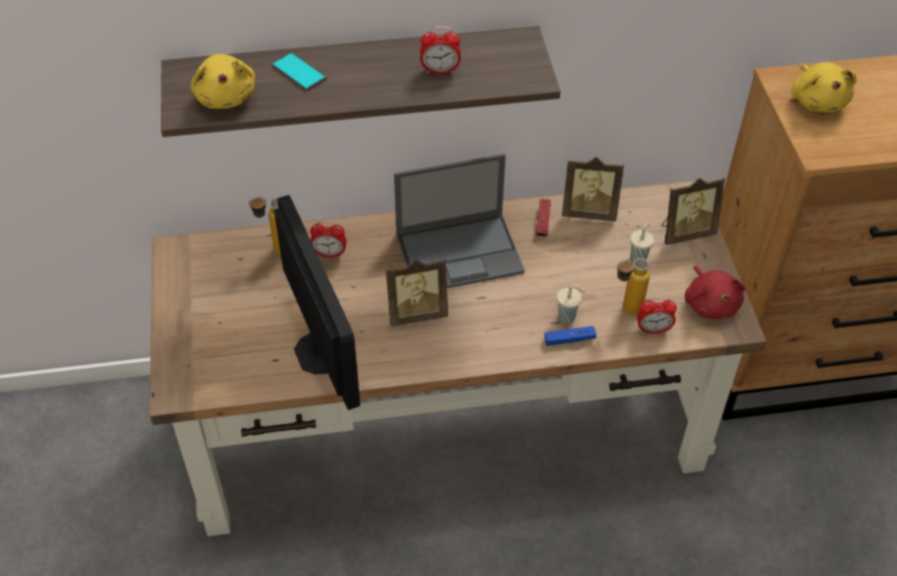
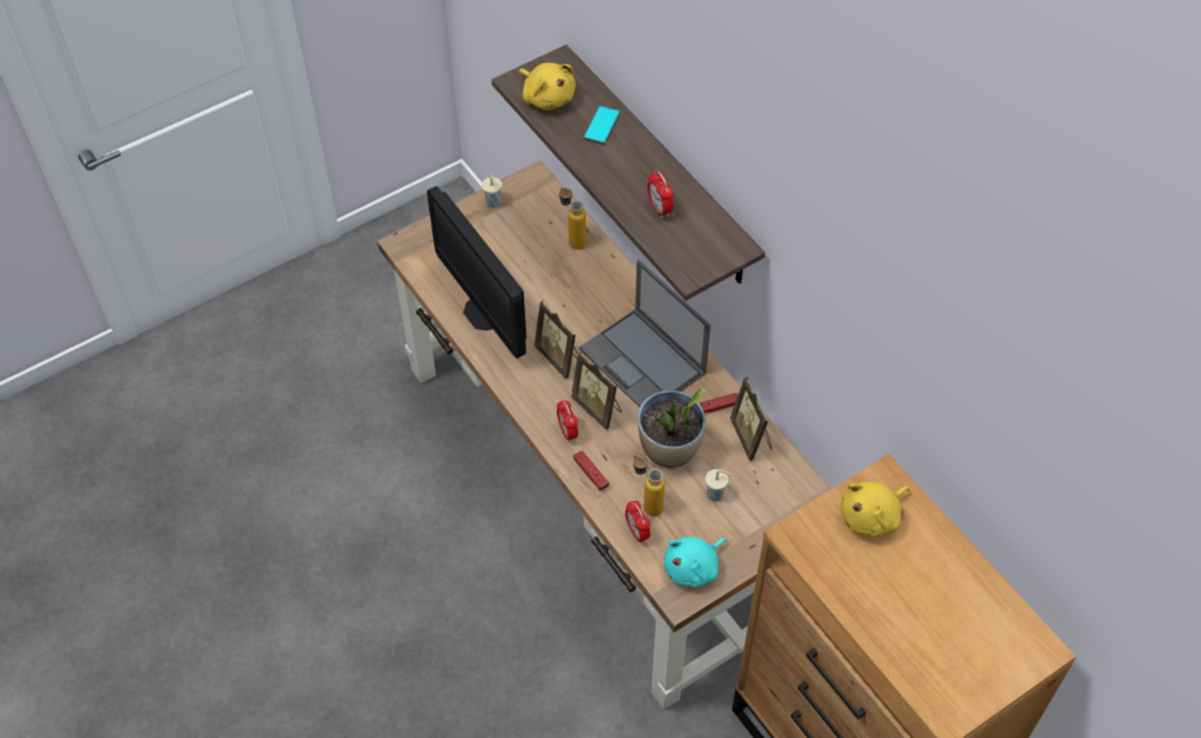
camera: 65 degrees right, 5 degrees up
yellow plush toy [191,54,256,109] -> yellow plush toy turned 90 degrees counterclockwise [519,63,576,110]
monitor [274,195,360,410] -> monitor turned 105 degrees clockwise [427,186,527,359]
alarm clock [310,221,346,258] -> alarm clock moved to [557,400,578,442]
blue game controller [544,326,596,346] -> red game controller [573,450,609,491]
beige cup [557,285,585,324] -> beige cup moved to [482,175,502,208]
picture frame [662,178,725,245] -> picture frame moved to [571,352,622,430]
red plush toy [685,266,745,319] -> turquoise plush toy [664,537,727,588]
none -> potted plant [637,388,706,470]

